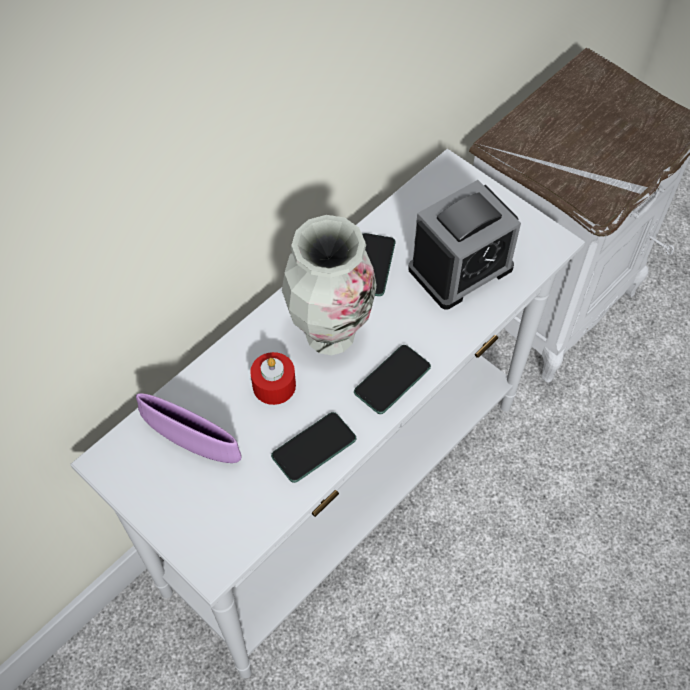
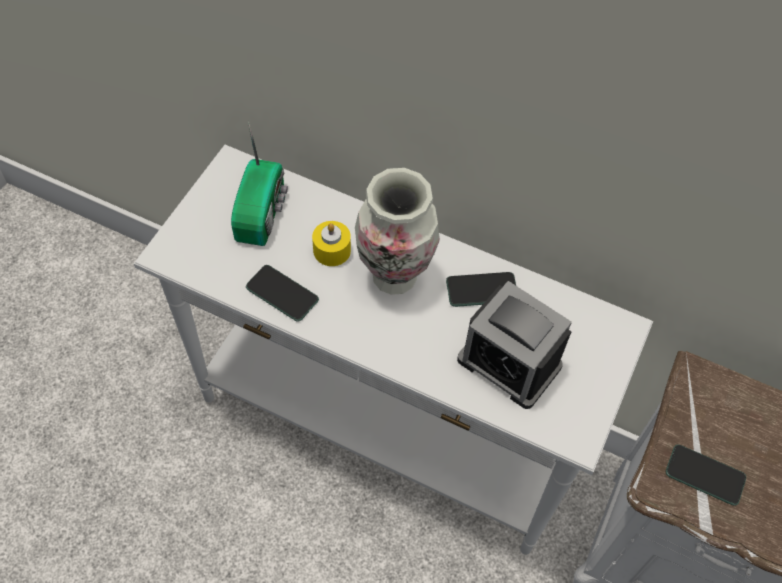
camera: 70 degrees right, 0 degrees up
purple bowl [136,393,242,463] -> radio [231,121,288,246]
red candle [250,352,296,405] -> yellow candle [312,221,351,266]
phone [354,345,431,414] -> phone moved to [666,444,746,506]

